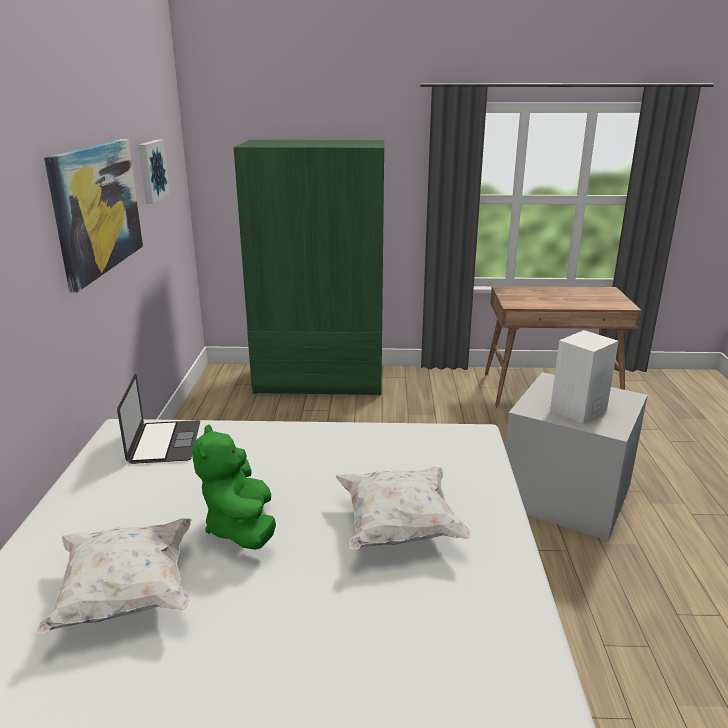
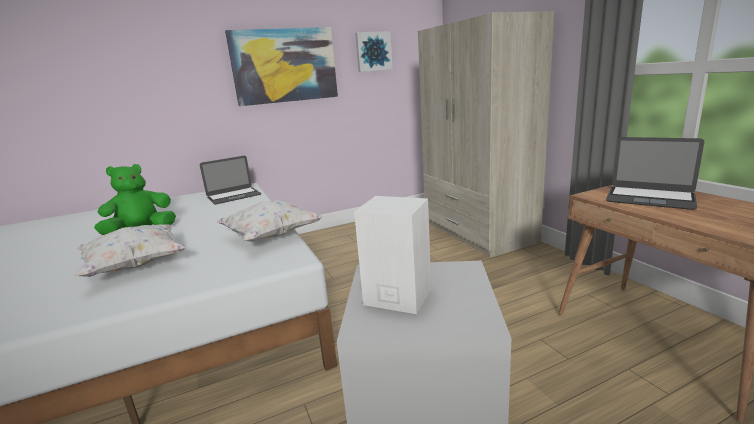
camera: 65 degrees right, 5 degrees down
white pillow [35,518,192,634] -> white pillow moved to [217,200,323,242]
green wardrobe [234,140,384,396] -> beige wardrobe [418,11,555,258]
none -> laptop [606,137,704,210]

